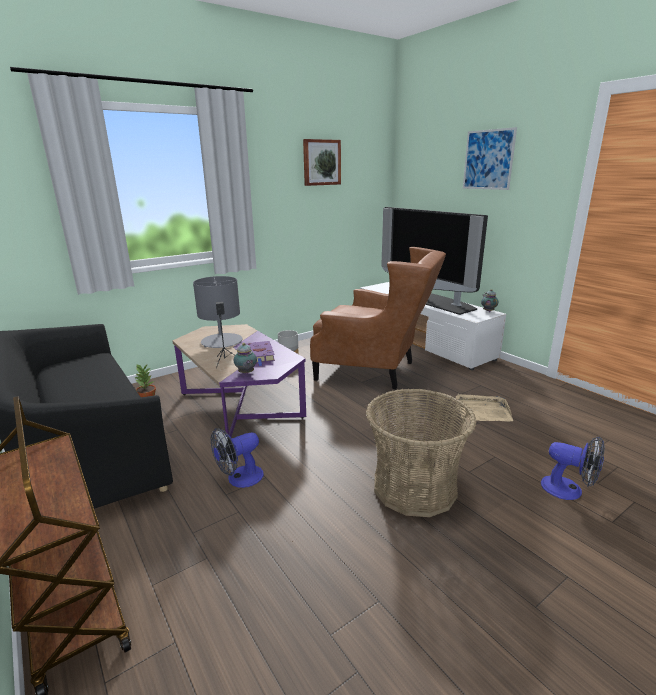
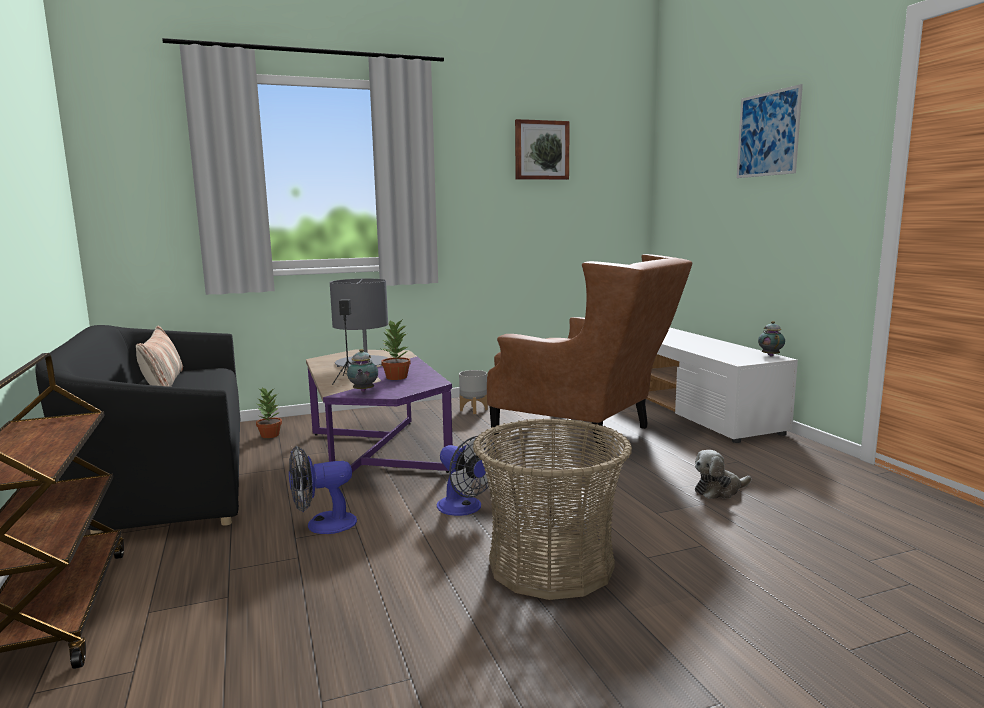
camera: 15 degrees right, 10 degrees down
purple book [245,341,275,366] -> potted plant [381,320,411,380]
television [381,207,488,315] -> none
beige tray [456,394,514,422] -> plush toy [695,450,751,499]
fan [541,436,605,500] -> fan moved to [437,436,498,516]
none -> pillow [136,326,183,387]

